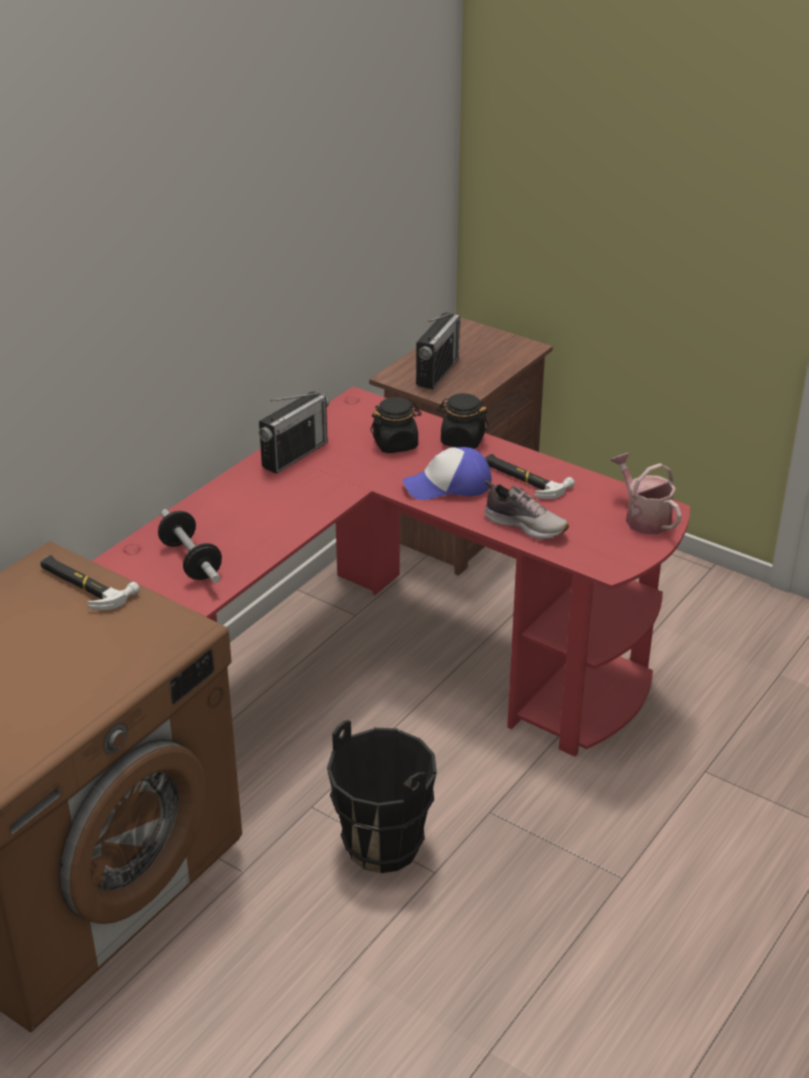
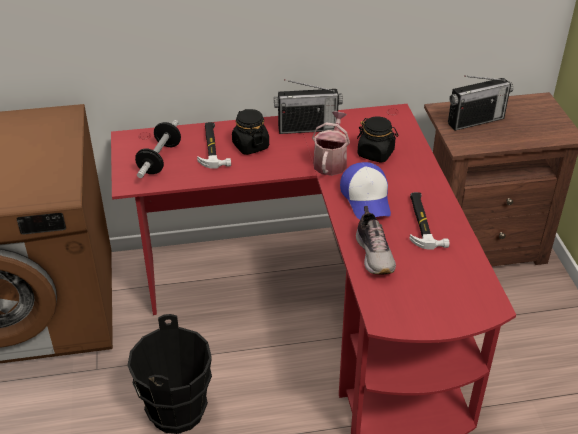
camera: 45 degrees right, 5 degrees up
hammer [41,555,140,610] -> hammer moved to [197,122,231,169]
cap [403,447,492,500] -> cap turned 135 degrees counterclockwise [340,162,391,219]
black jar [437,393,488,449] -> black jar moved to [232,109,269,155]
watering can [611,453,682,535] -> watering can moved to [312,111,350,176]

